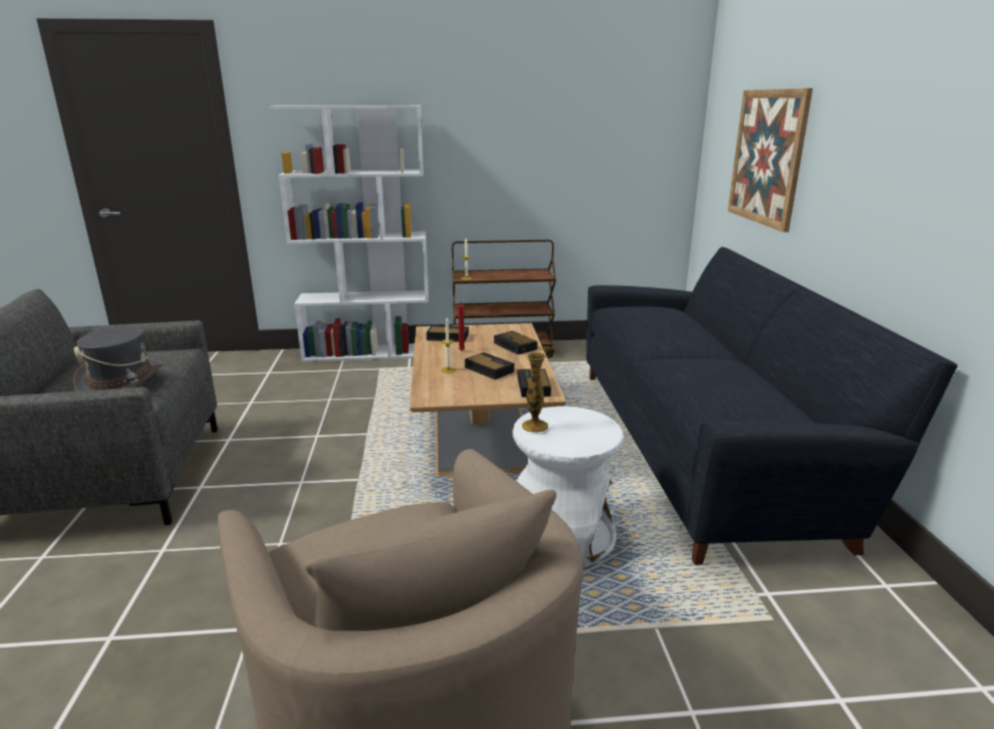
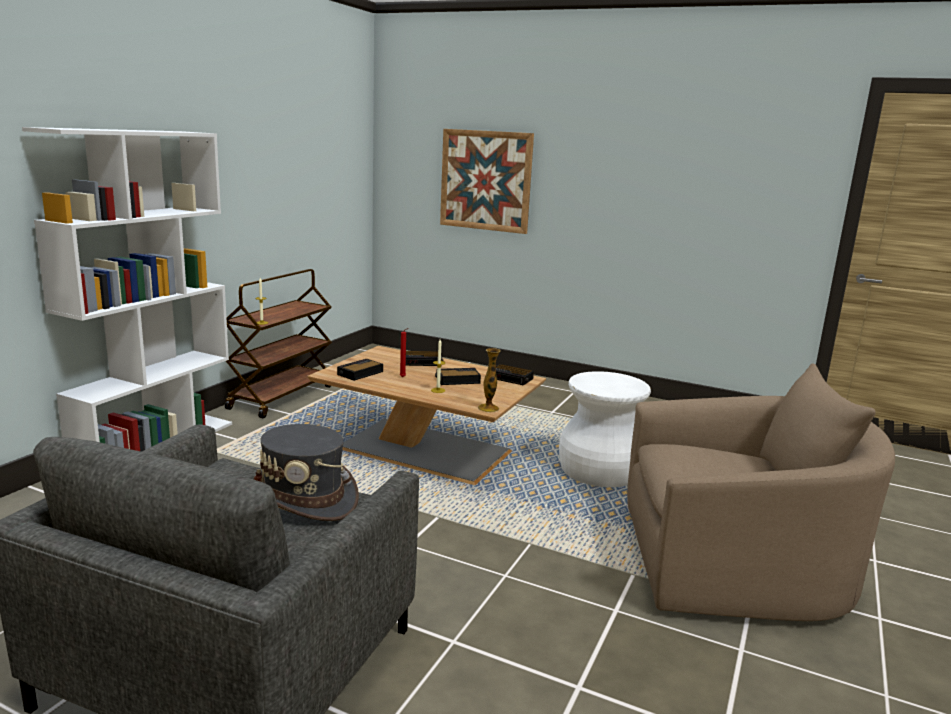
camera: 60 degrees left, 5 degrees down
vase [522,352,548,433] -> vase moved to [478,348,501,412]
black sofa [586,247,957,565] -> none

